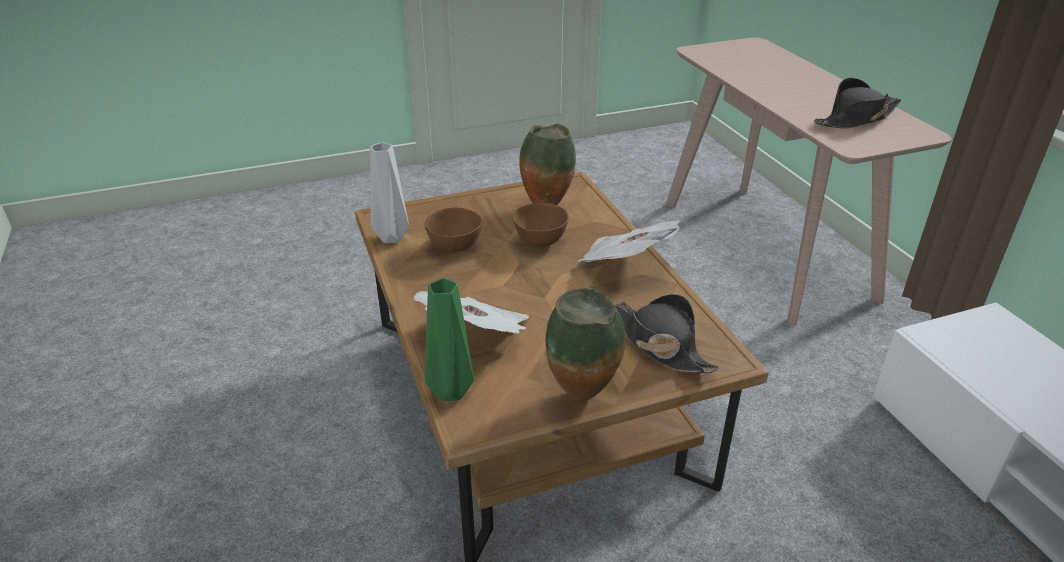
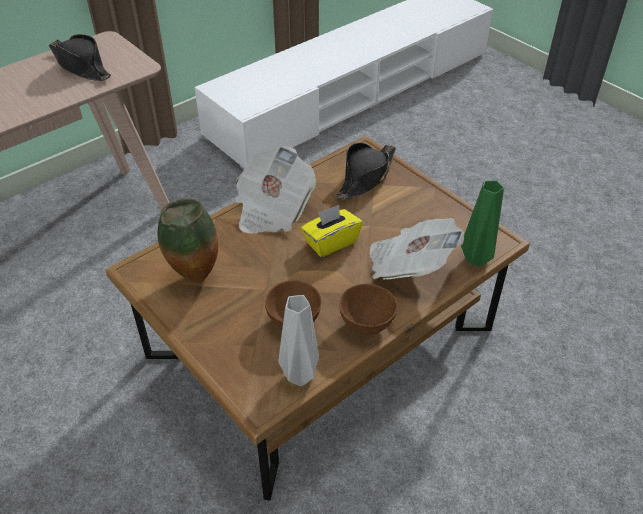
camera: 110 degrees left, 10 degrees up
brown bowl [513,203,569,248] -> brown bowl moved to [339,284,398,335]
vase [546,288,626,401] -> none
none -> yellow tissue box [301,205,362,257]

